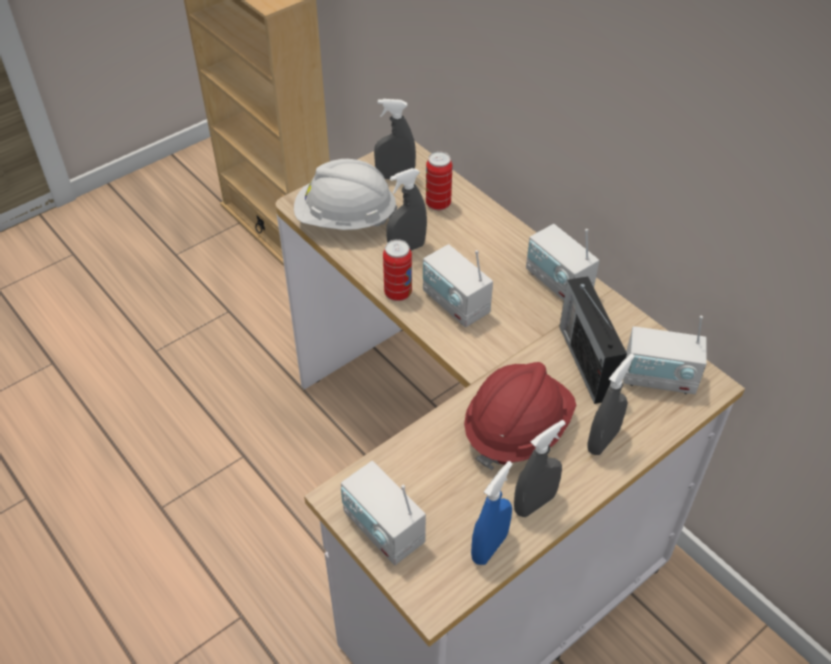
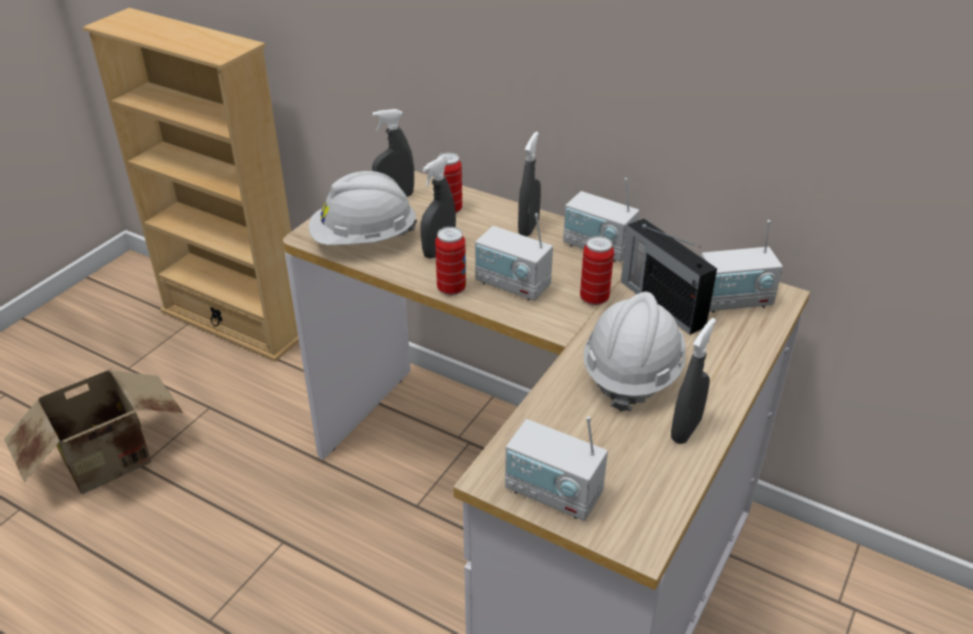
camera: 20 degrees left, 10 degrees down
red hard hat [464,362,576,470] -> white hard hat [583,292,686,412]
blue spray bottle [471,461,513,565] -> none
grey spray bottle [587,354,635,455] -> grey spray bottle moved to [518,132,541,237]
none -> cardboard box [4,368,183,494]
none -> can [580,236,614,306]

